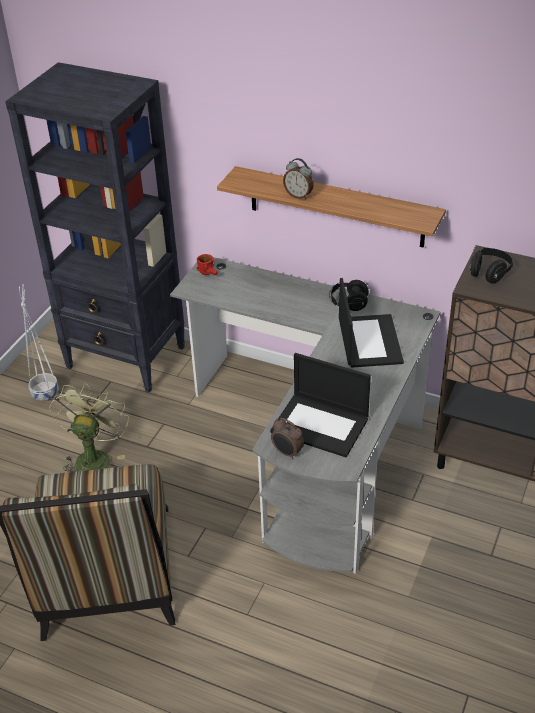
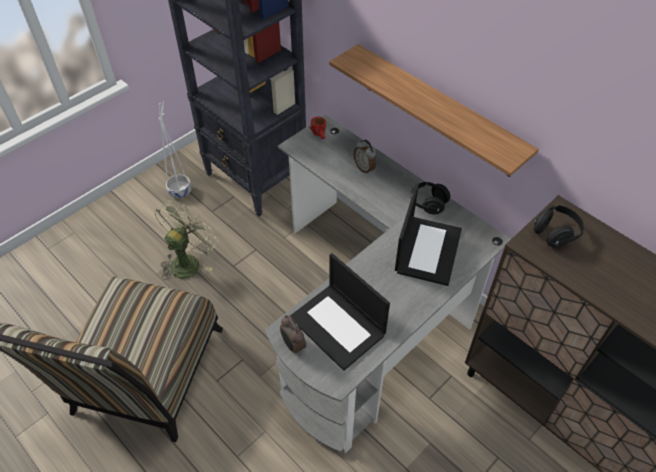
camera: 20 degrees right, 10 degrees up
alarm clock [283,158,314,200] -> alarm clock moved to [354,140,376,174]

